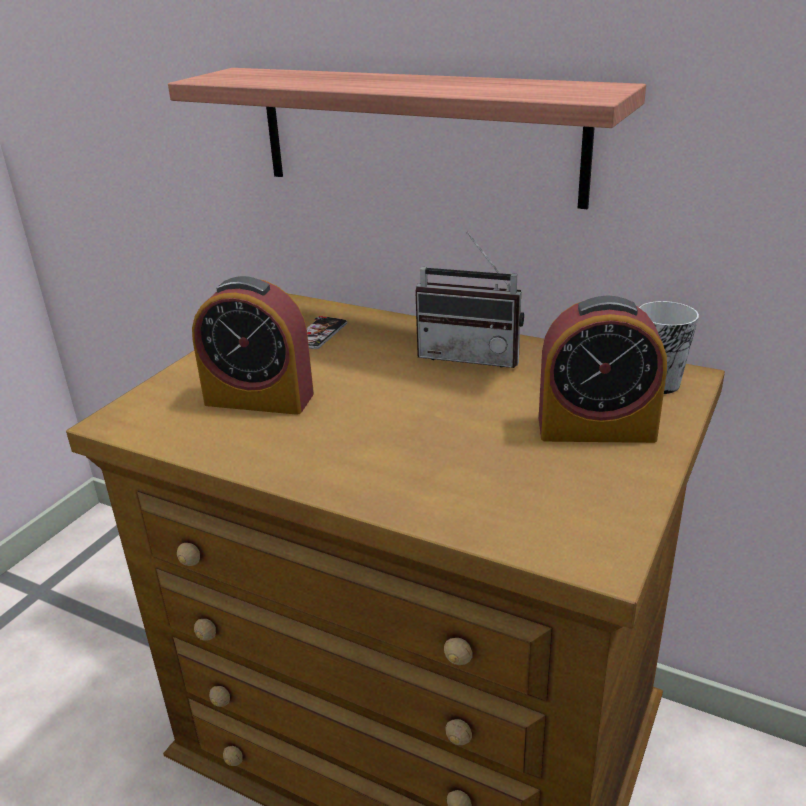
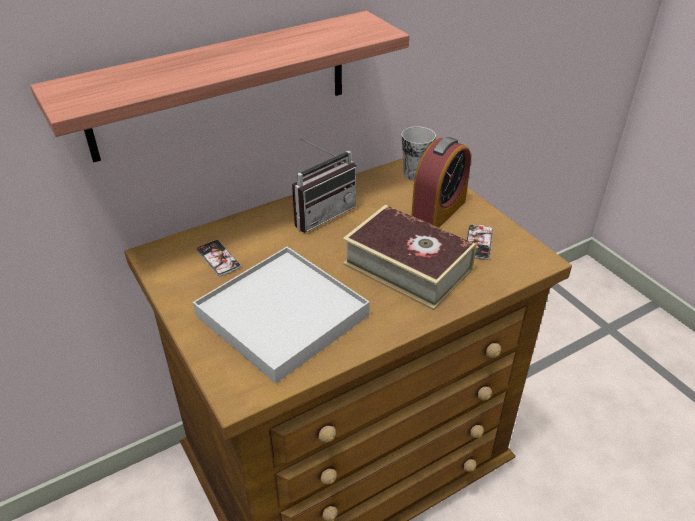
camera: 60 degrees left, 10 degrees up
alarm clock [192,276,314,415] -> white tray [193,247,370,384]
none -> book [343,205,476,310]
none -> phone [466,224,493,260]

